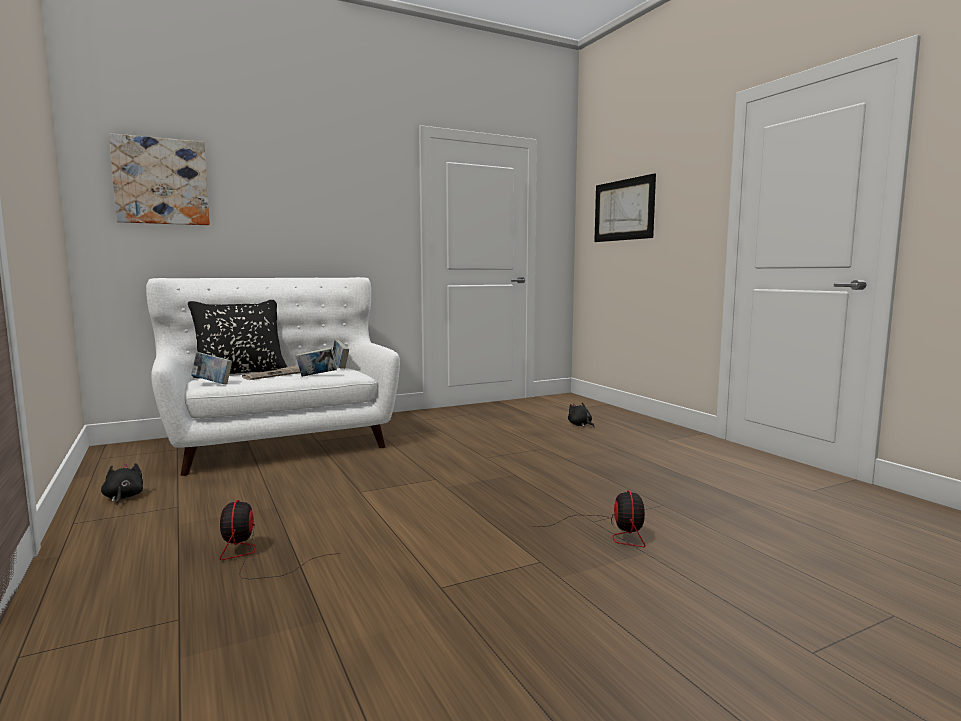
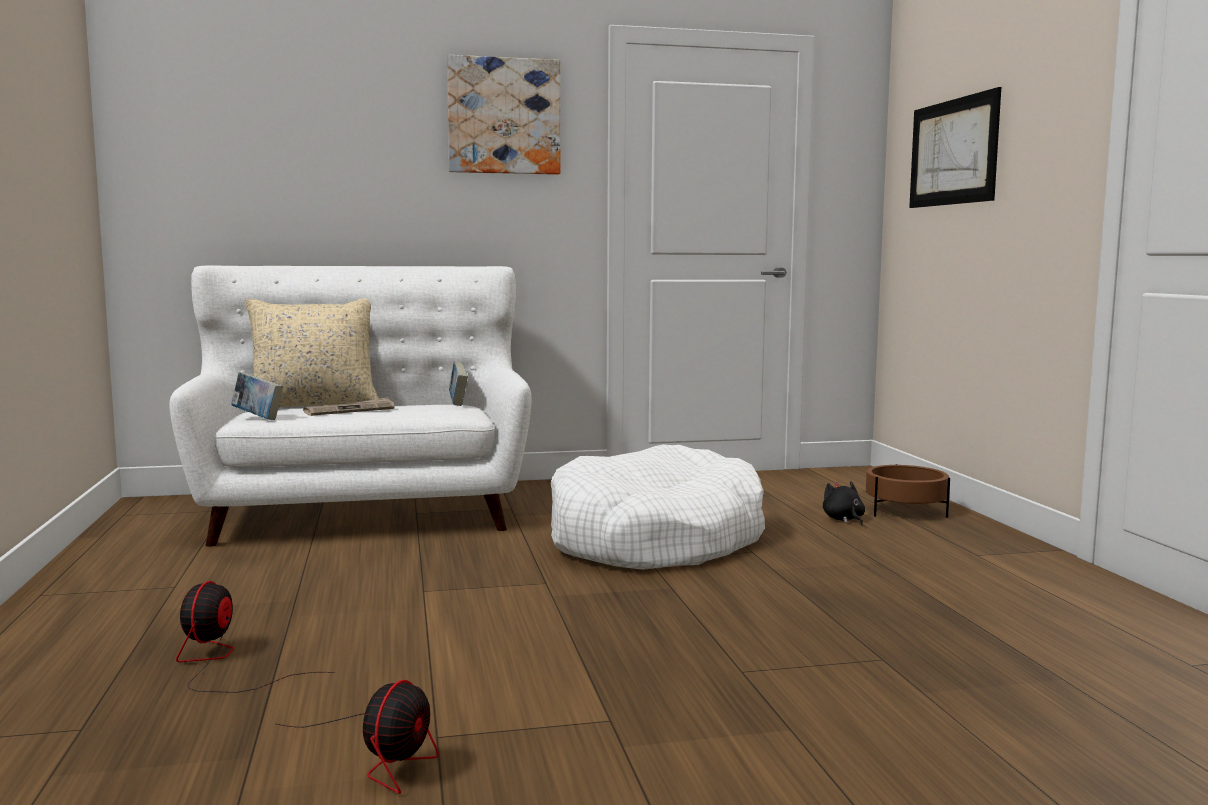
camera: 15 degrees right, 0 degrees up
black plush toy [101,463,143,505] -> none
picture [109,133,210,225] -> picture moved to [447,55,560,175]
black pillow [188,300,287,378] -> beige pillow [245,299,379,408]
book [296,347,337,377] -> none
fan [533,491,645,547] -> fan moved to [275,680,439,794]
none -> white dog bed [551,444,765,570]
none -> brown planter [866,464,950,518]

